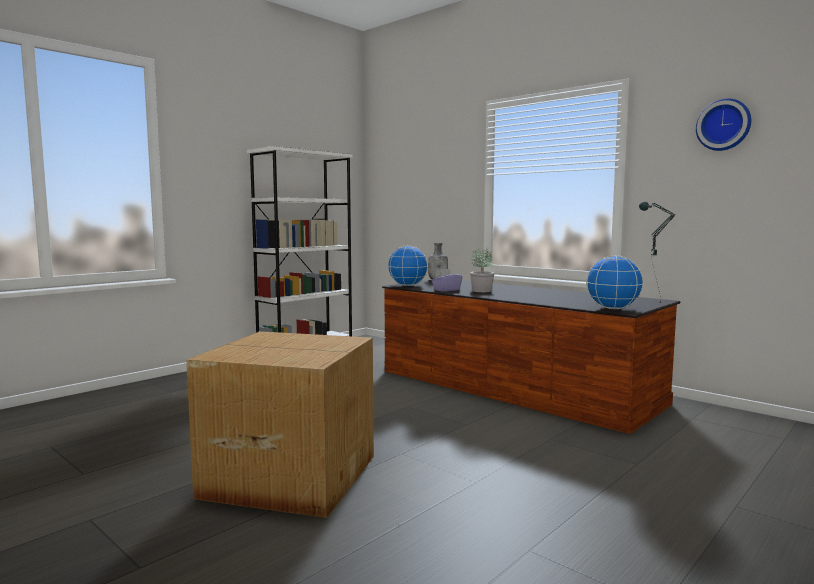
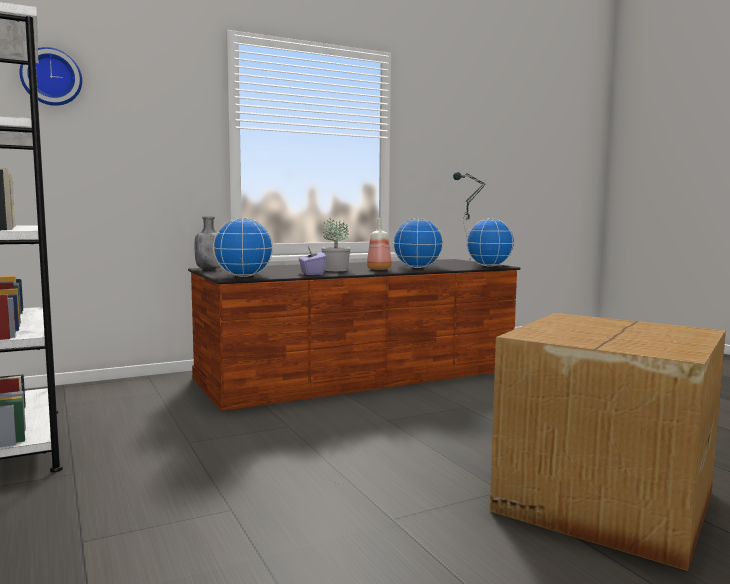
camera: 70 degrees left, 0 degrees up
wall clock [696,99,751,151] -> wall clock moved to [20,47,82,106]
none -> bottle [367,218,392,270]
none -> globe [393,218,443,268]

